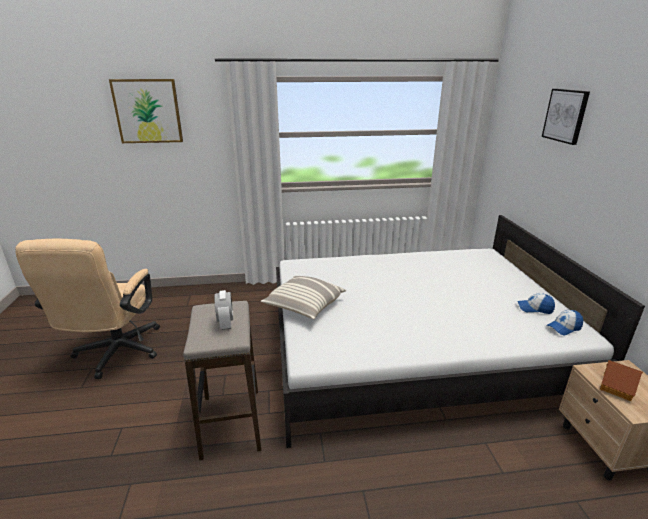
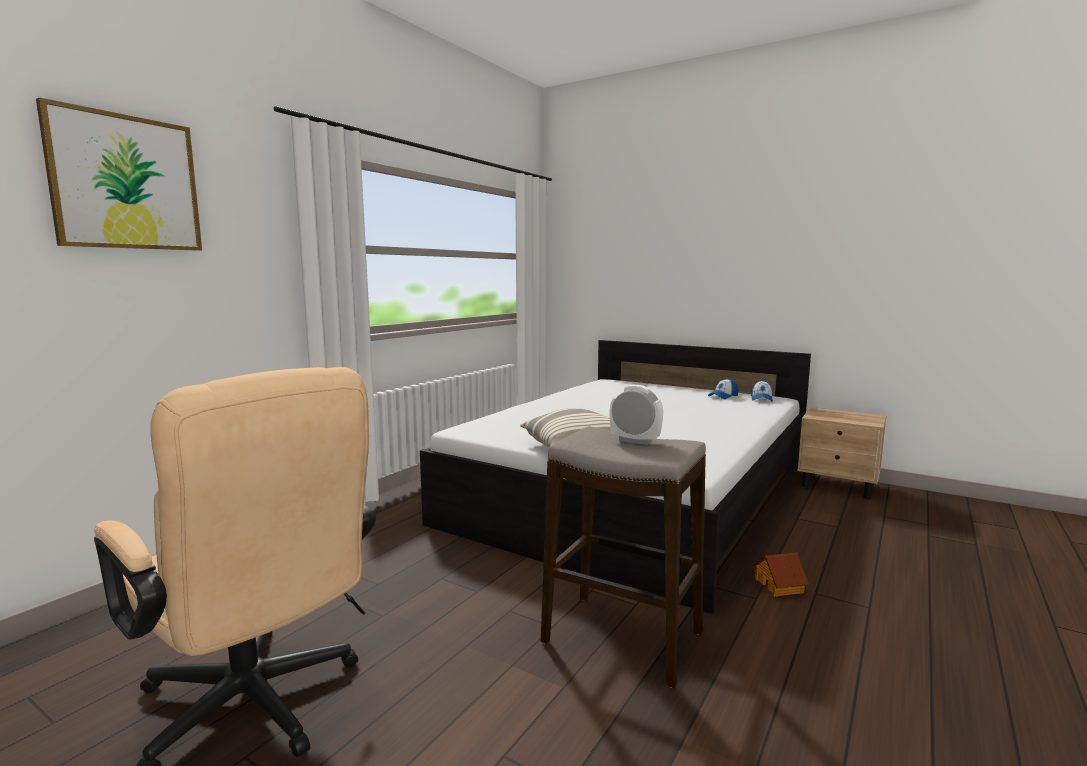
camera: 50 degrees left, 15 degrees down
picture [542,89,590,145] -> none
toy house [600,360,643,401] -> toy house moved to [752,552,809,597]

